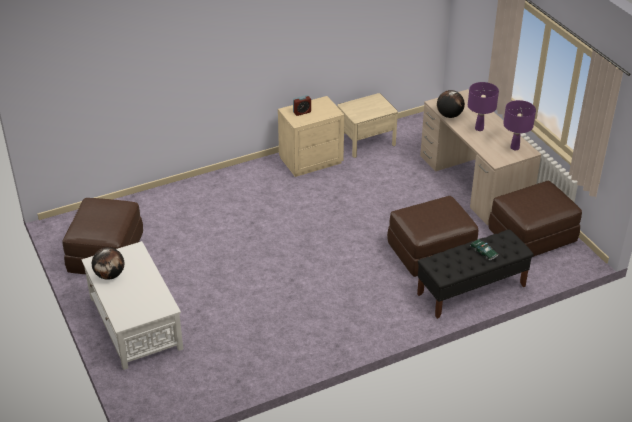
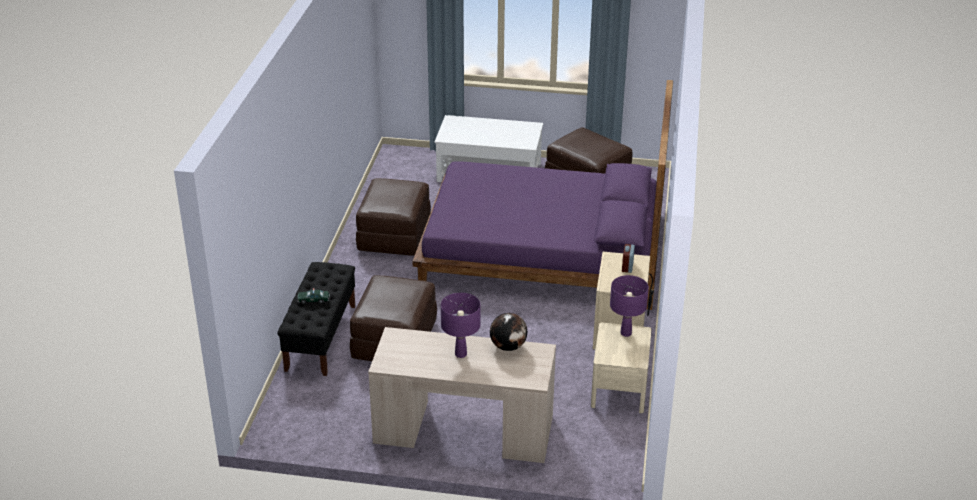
camera: 125 degrees right, 5 degrees down
globe [92,247,125,280] -> none
brown ottoman [489,181,582,257] -> brown ottoman moved to [356,178,431,256]
purple table lamp [503,100,536,150] -> purple table lamp moved to [610,275,649,337]
none -> purple bed [412,80,673,310]

